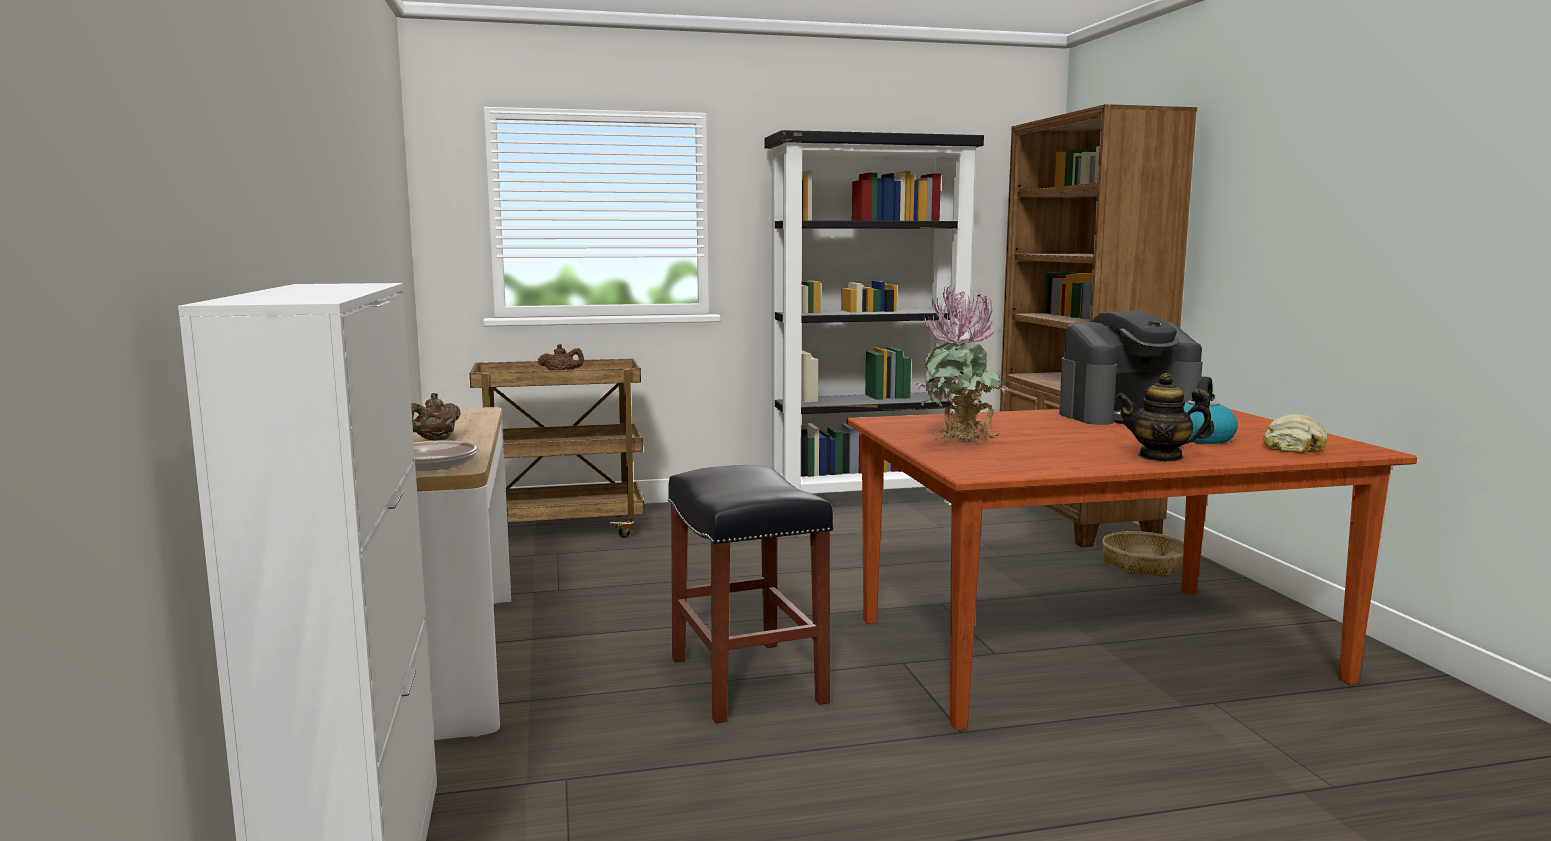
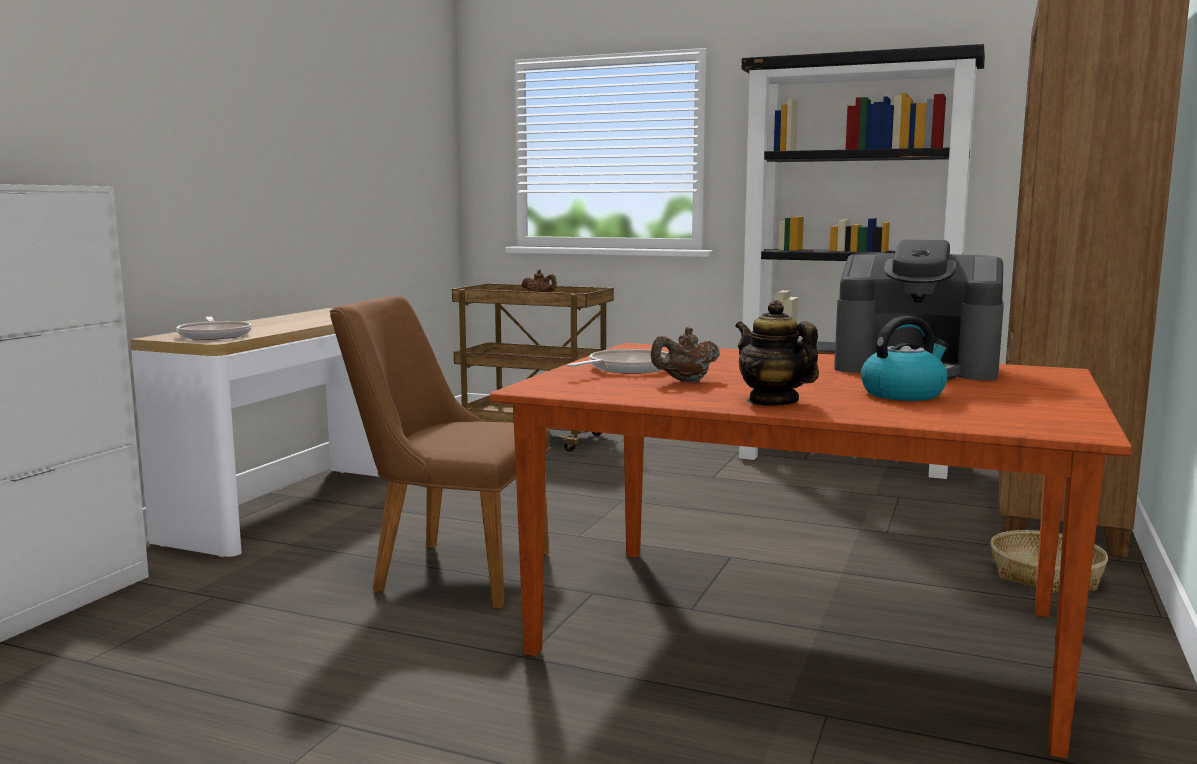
camera: 35 degrees right, 0 degrees up
brown teapot [411,393,461,441] -> brown teapot moved to [650,327,720,382]
black stool [668,465,833,724] -> brown chair [330,295,551,609]
potted plant [915,287,1009,442] -> frying pan [567,349,669,374]
bread [1263,414,1327,453] -> none

